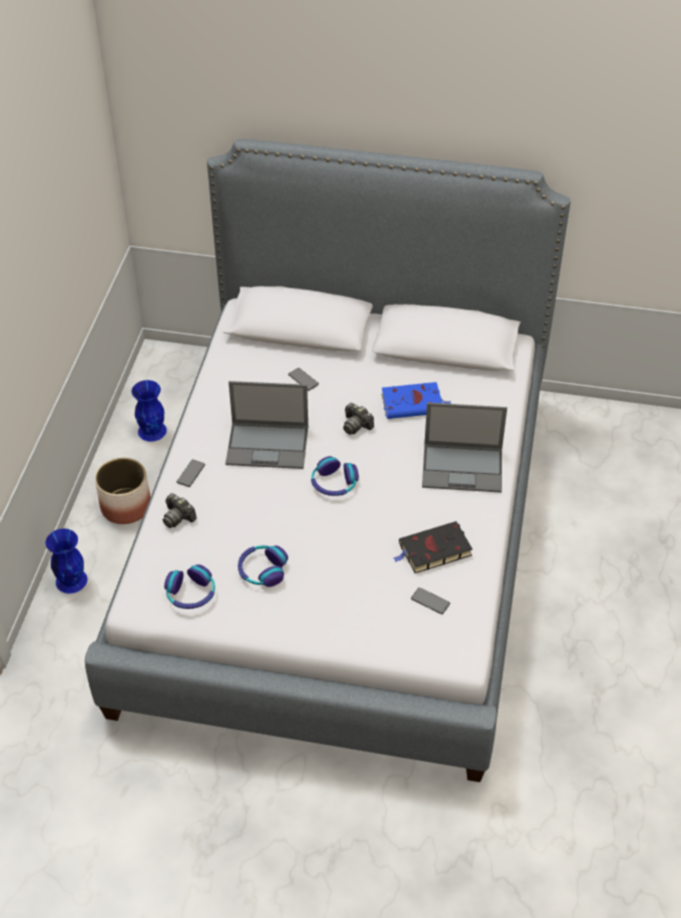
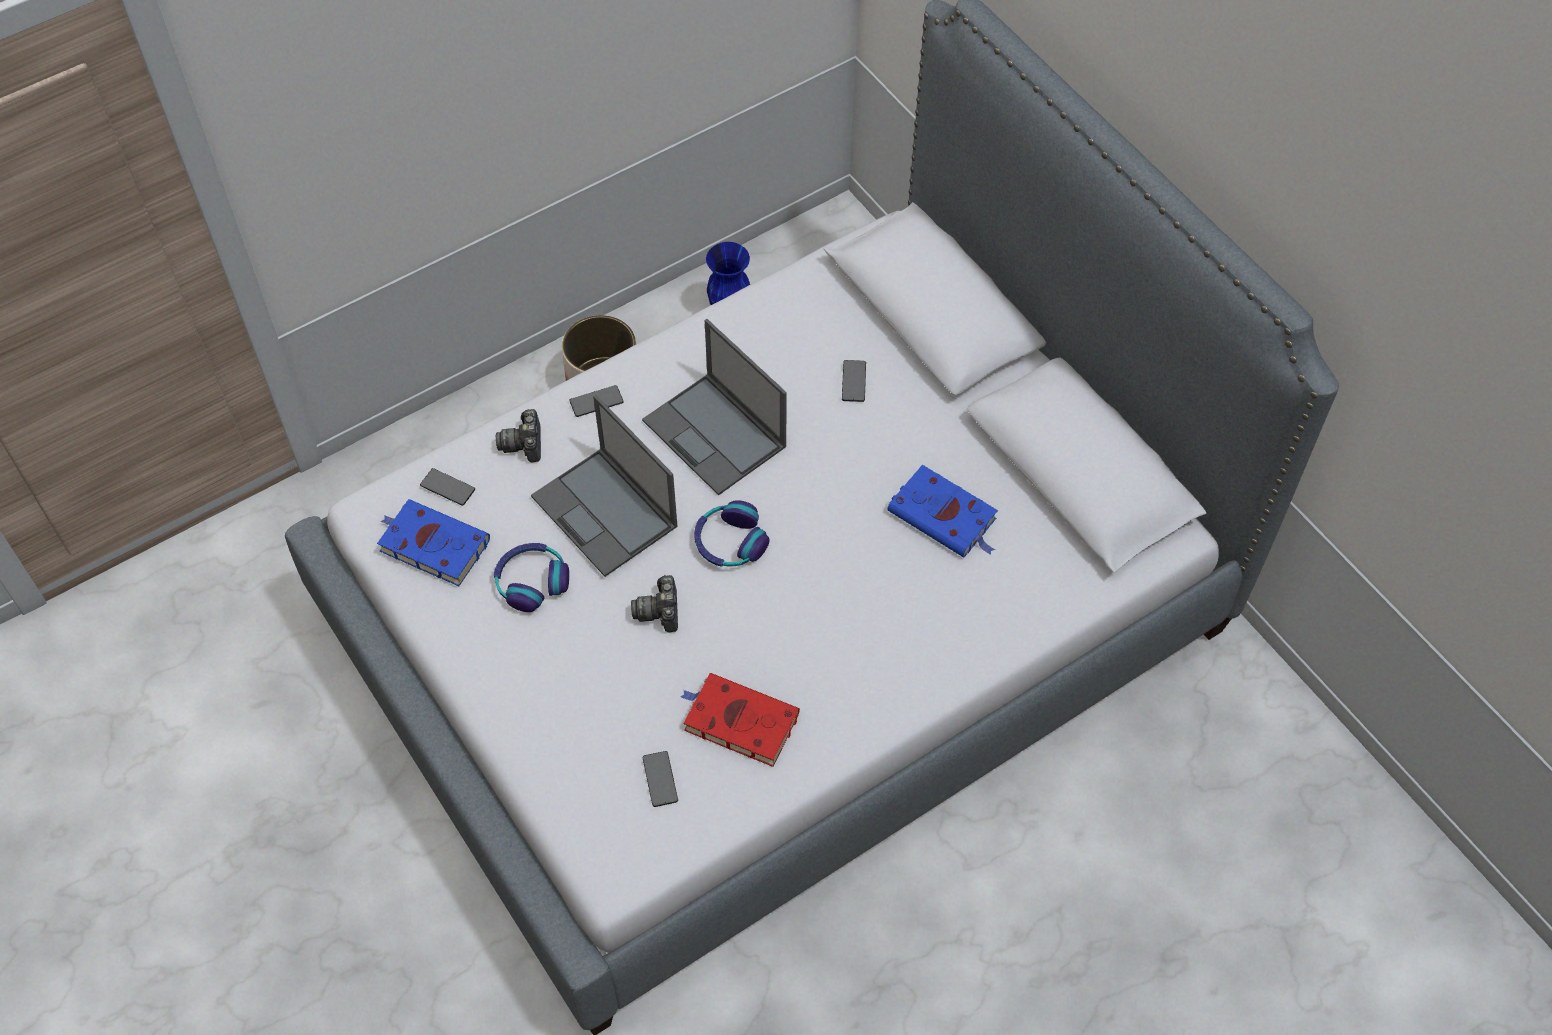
camera: 45 degrees right, 10 degrees up
blue vase [46,529,87,594] -> none
headphones [164,564,215,609] -> blue book [377,499,490,586]
camera [343,403,374,435] -> camera moved to [631,575,678,632]
black book [393,521,473,573] -> red book [681,673,800,767]
laptop [422,402,507,493] -> laptop moved to [531,395,678,577]
none -> phone [420,468,475,506]

